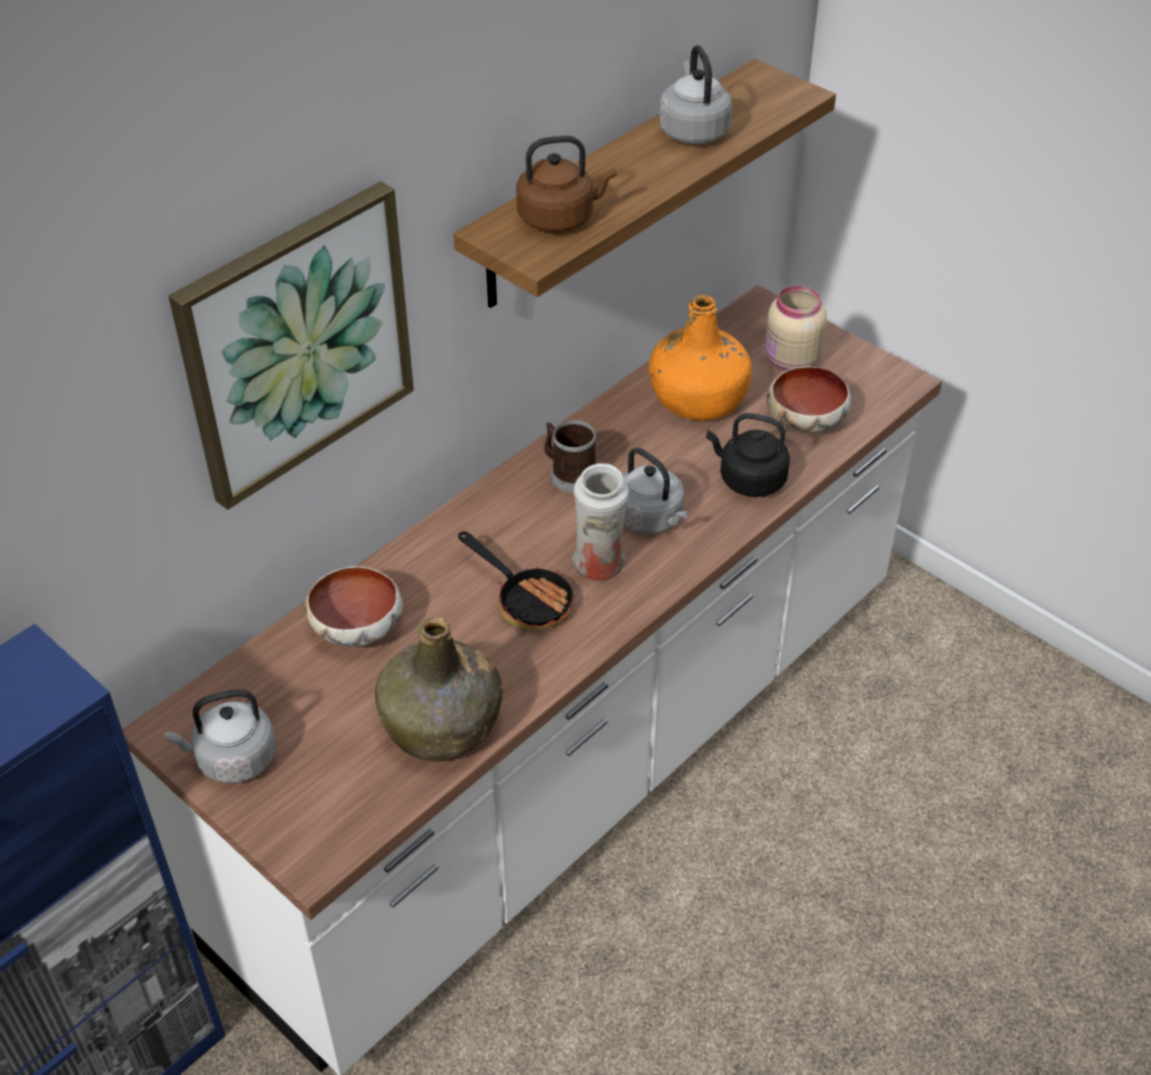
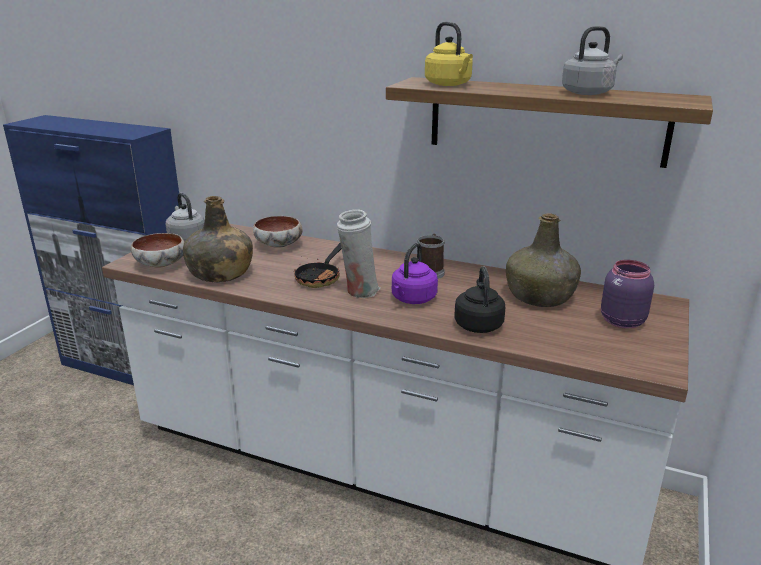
camera: 70 degrees right, 20 degrees down
picture [169,181,414,510] -> none
brown kettle [516,136,616,233] -> yellow kettle [425,22,473,86]
grey kettle [623,448,689,533] -> purple kettle [392,243,438,304]
orange bottle [649,295,752,421] -> green bottle [506,213,581,307]
beige jar [765,286,827,371] -> purple jar [601,260,654,328]
bowl [766,366,851,432] -> bowl moved to [131,233,185,268]

